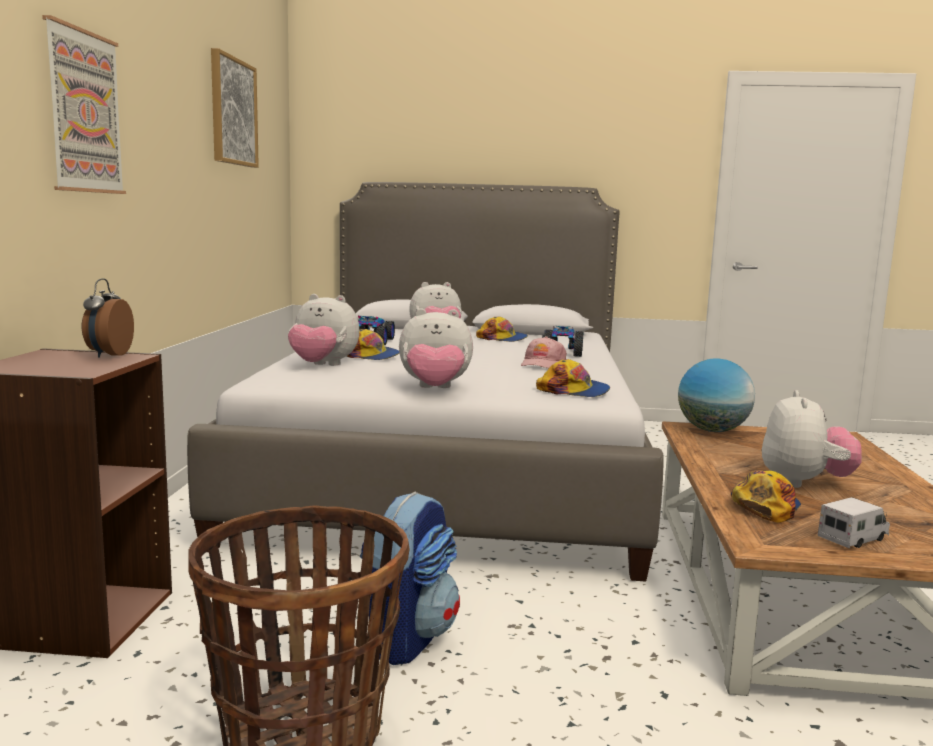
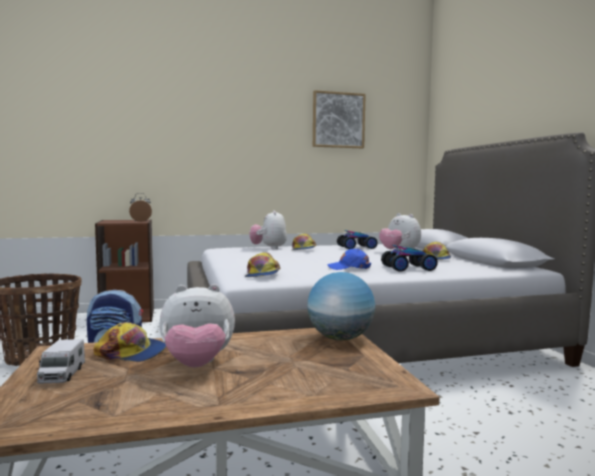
camera: 70 degrees right, 5 degrees down
picture [42,15,126,194] -> none
plush toy [399,308,473,388] -> none
pink cap [521,336,567,368] -> blue cap [328,248,371,270]
toy truck [818,497,890,548] -> toy truck turned 45 degrees clockwise [37,339,85,384]

